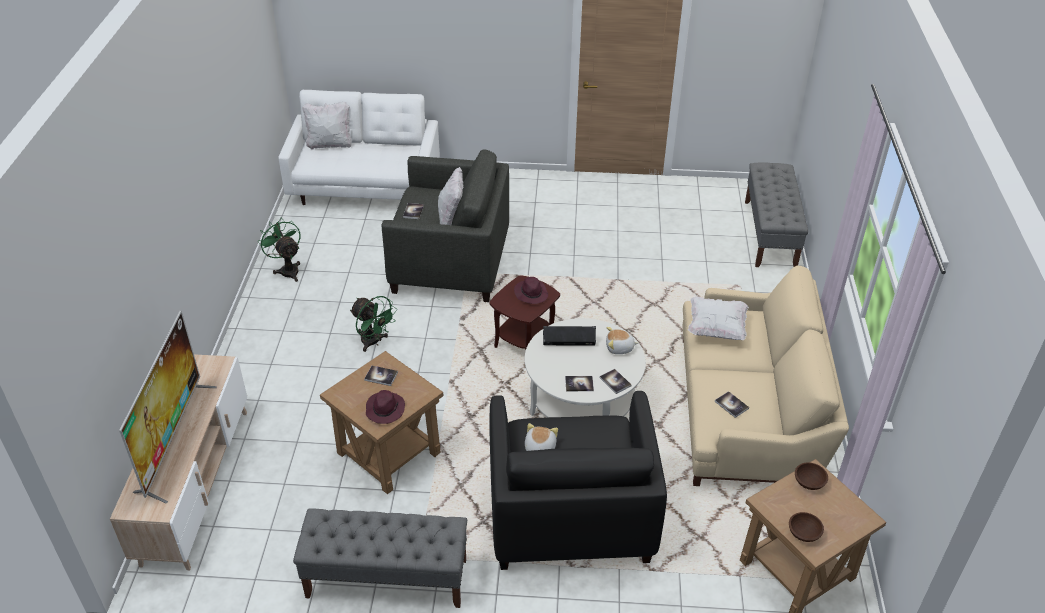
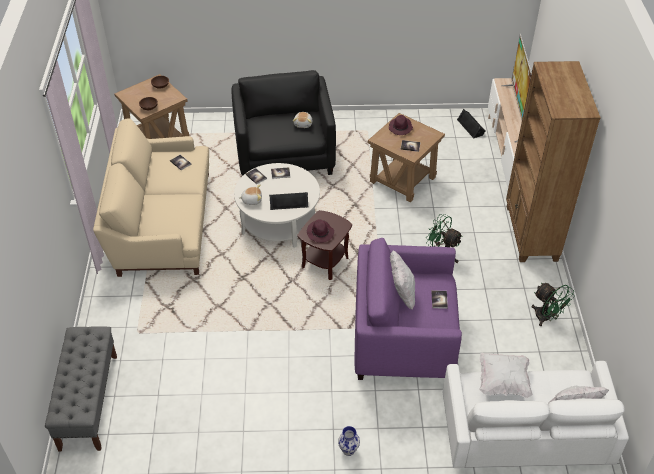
camera: 175 degrees right, 5 degrees up
grey bench [293,508,467,608] -> none
grey armchair [382,149,509,302] -> purple armchair [355,238,462,380]
white pillow [688,296,749,340] -> white pillow moved to [479,353,533,398]
none -> vase [338,426,360,456]
none -> black speaker [457,109,486,139]
none -> brown bookcase [506,61,601,262]

